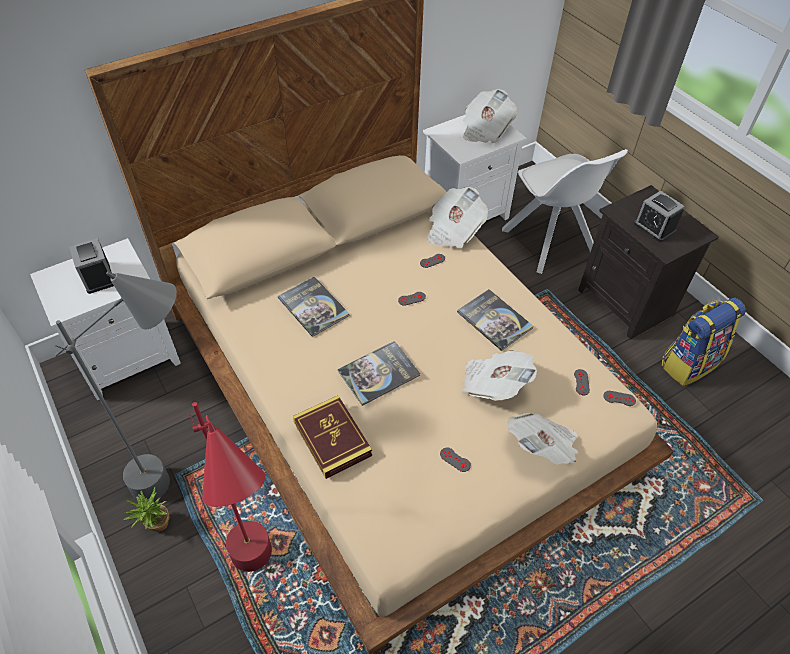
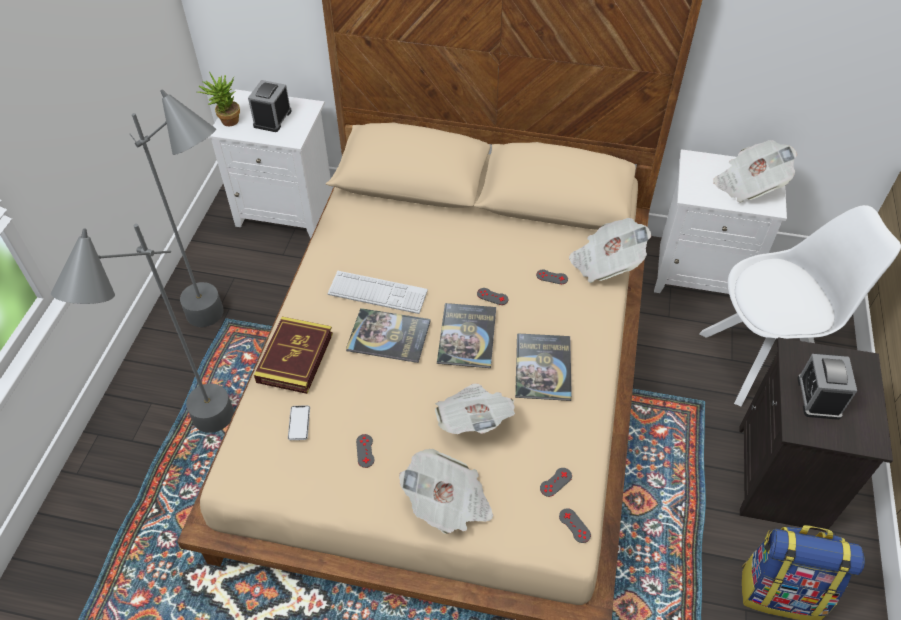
camera: 45 degrees right, 0 degrees up
potted plant [124,487,169,532] -> potted plant moved to [197,72,240,126]
red floor lamp [190,402,272,572] -> grey floor lamp [51,224,234,433]
book [278,276,350,337] -> book moved to [437,303,496,368]
white chair [502,149,628,274] -> white chair turned 120 degrees counterclockwise [699,205,901,406]
none -> phone [288,405,310,440]
none -> keyboard [327,271,428,314]

